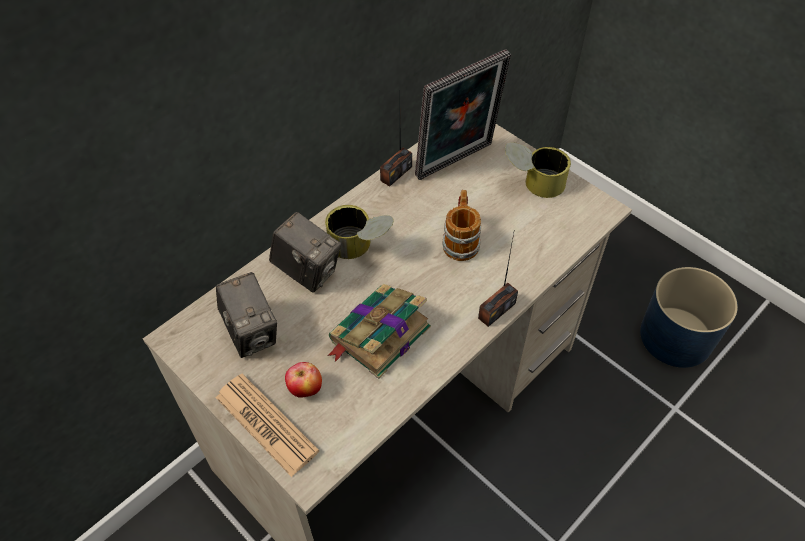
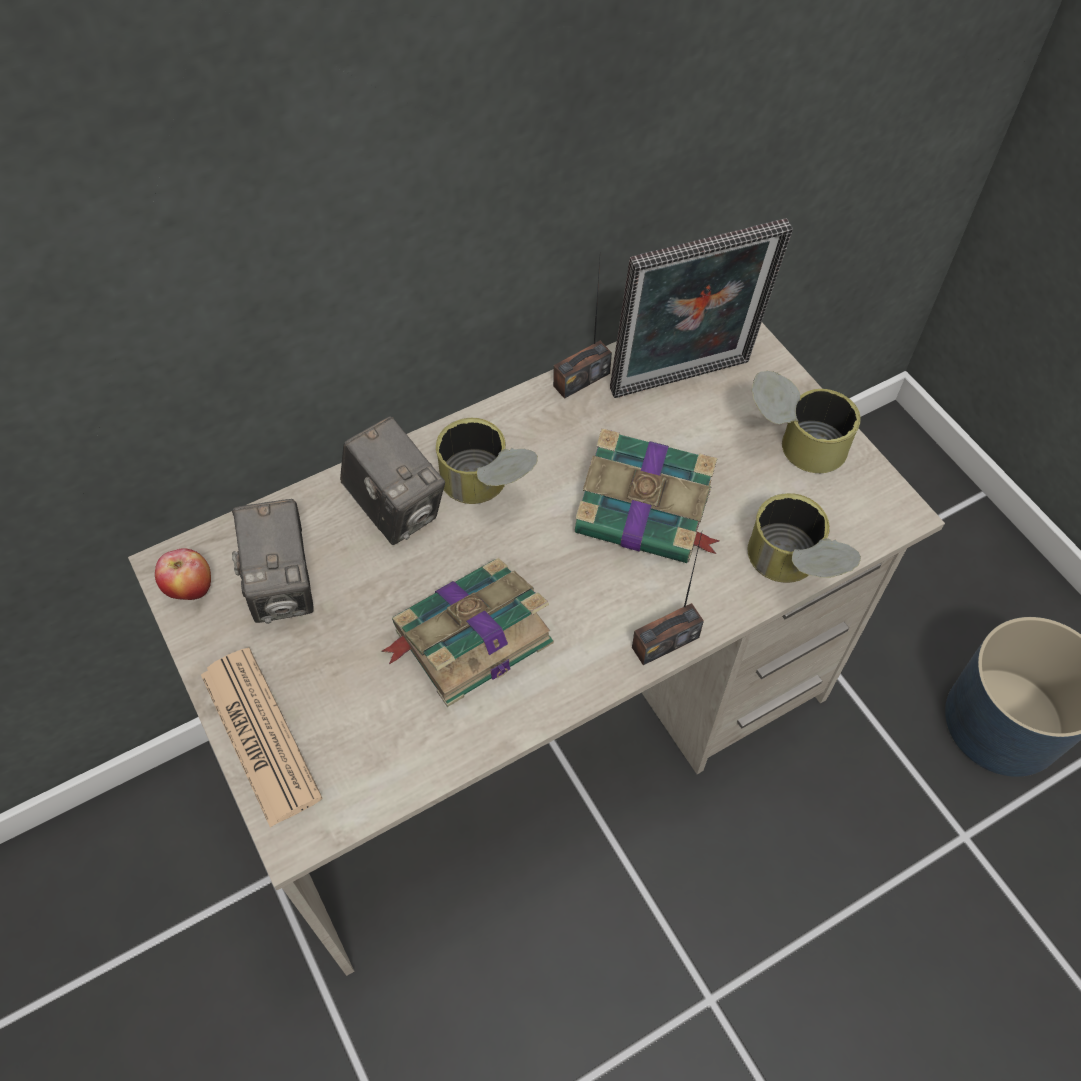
camera: 15 degrees right, 5 degrees up
apple [285,362,322,398] -> apple moved to [155,548,211,600]
mug [442,190,481,261] -> book [575,428,720,563]
none -> can [747,493,861,583]

